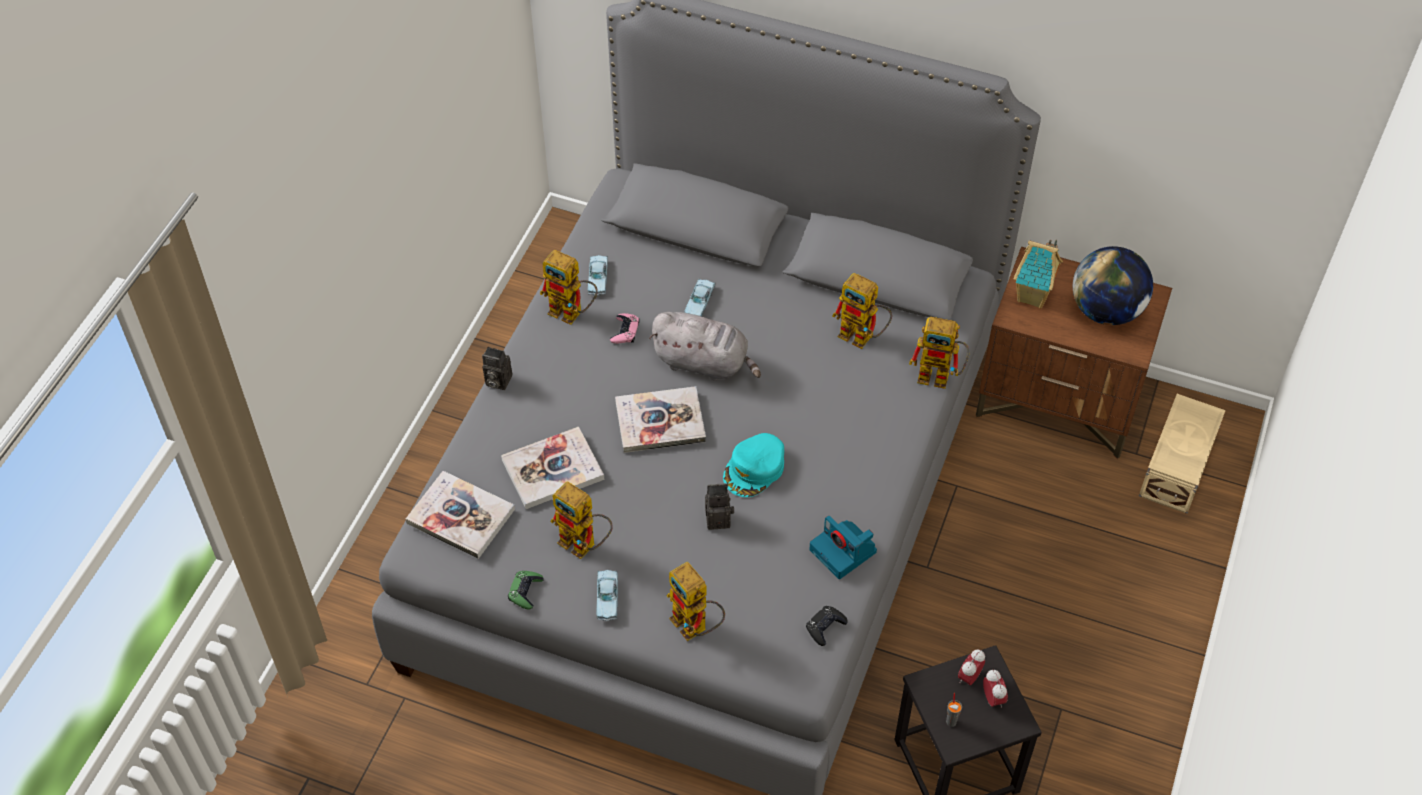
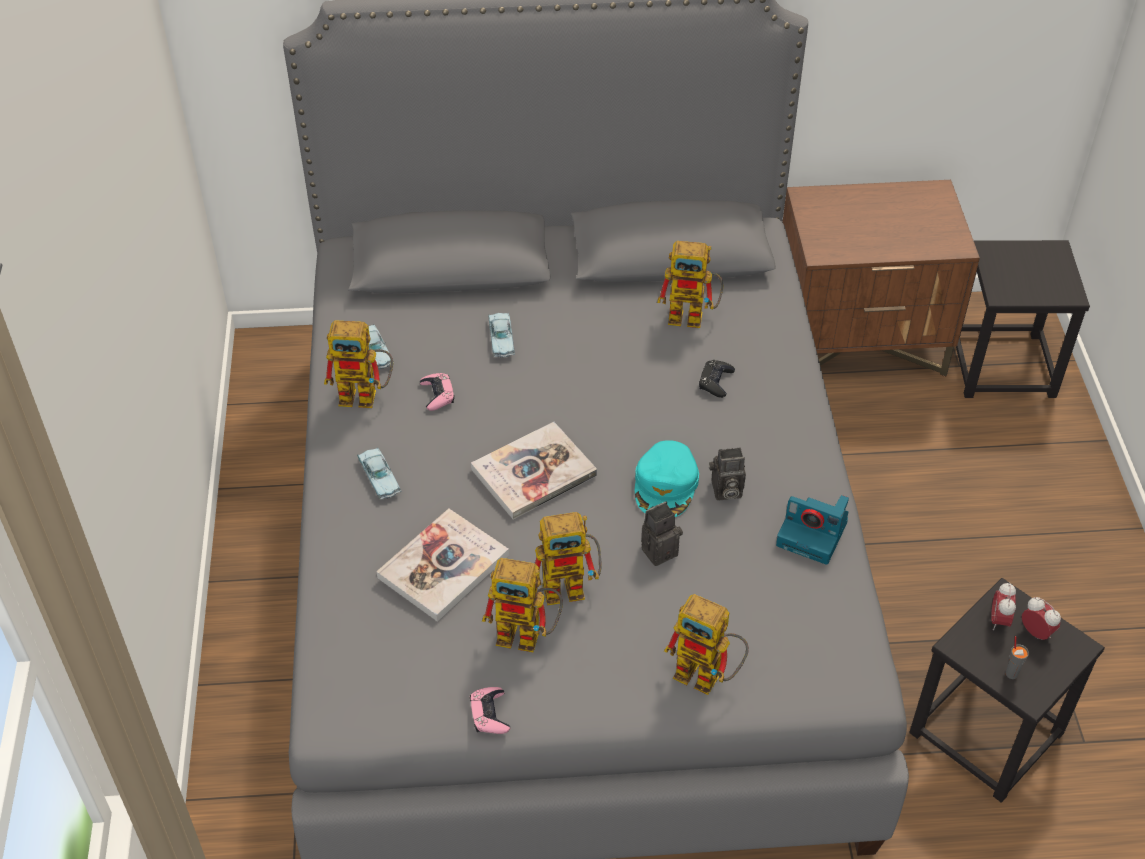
camera: 25 degrees left, 5 degrees down
book [406,471,515,559] -> none
camera [482,347,512,390] -> camera moved to [709,448,746,500]
green game controller [508,571,544,610] -> pink game controller [470,687,510,734]
blue toy car [596,570,618,621] -> blue toy car moved to [357,447,401,500]
grey plush toy [649,312,761,381] -> none
black game controller [806,606,848,646] -> black game controller moved to [699,360,735,398]
toy robot [909,317,969,389] -> toy robot moved to [535,512,602,606]
toy house [1014,240,1063,309] -> none
globe [1073,246,1153,325] -> none
beige storage box [1139,394,1226,514] -> black stool [956,240,1090,398]

